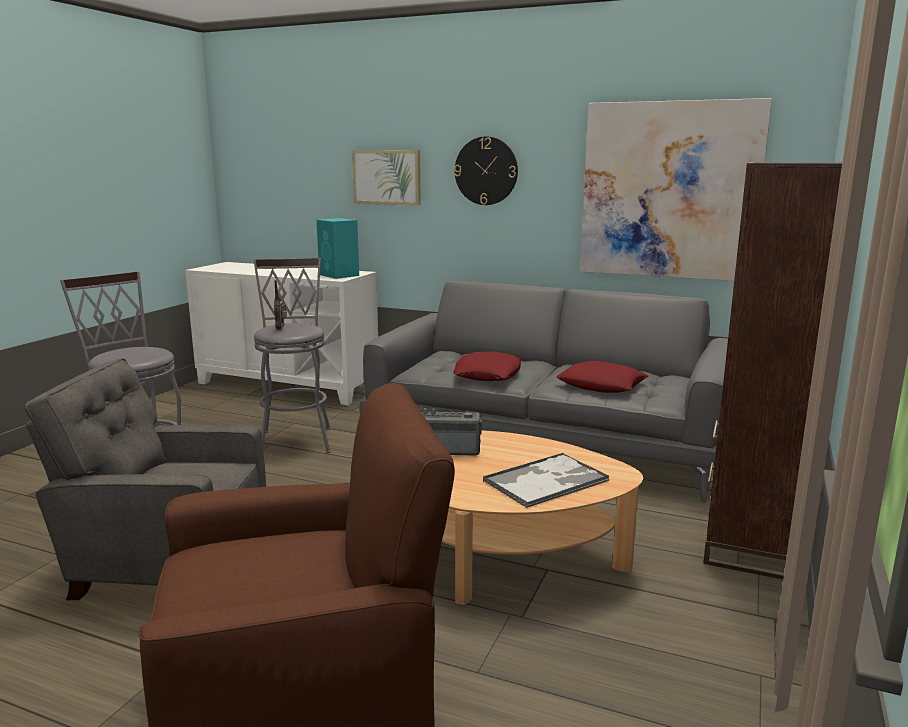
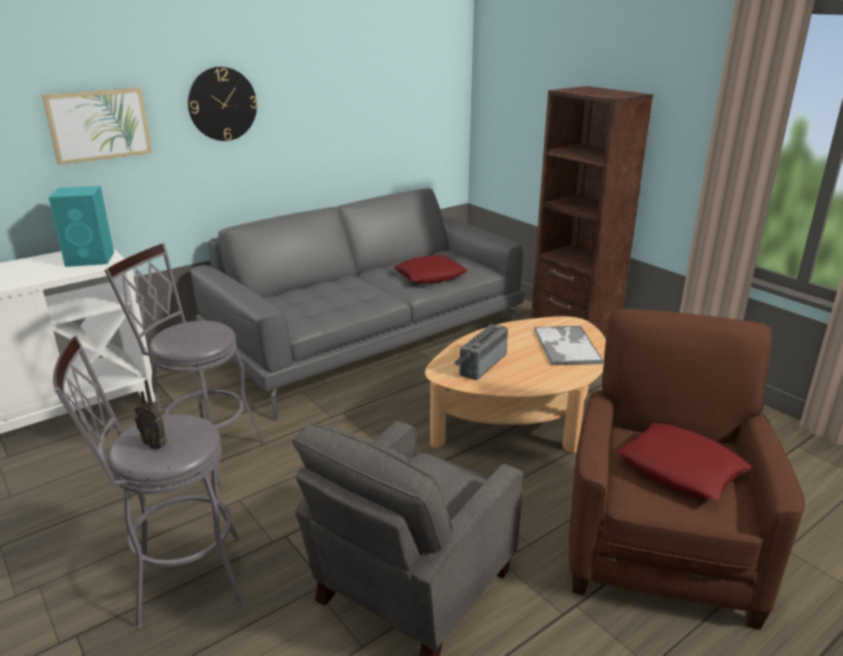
camera: 60 degrees left, 10 degrees up
radio [274,280,287,330] -> radio moved to [135,380,167,450]
red pillow [454,352,521,381] -> red pillow moved to [617,423,751,500]
picture [580,98,772,281] -> none

